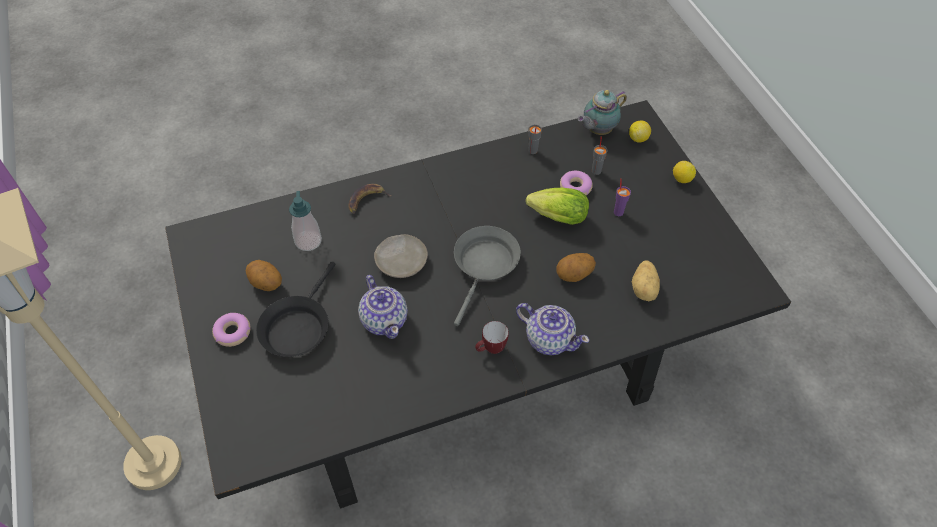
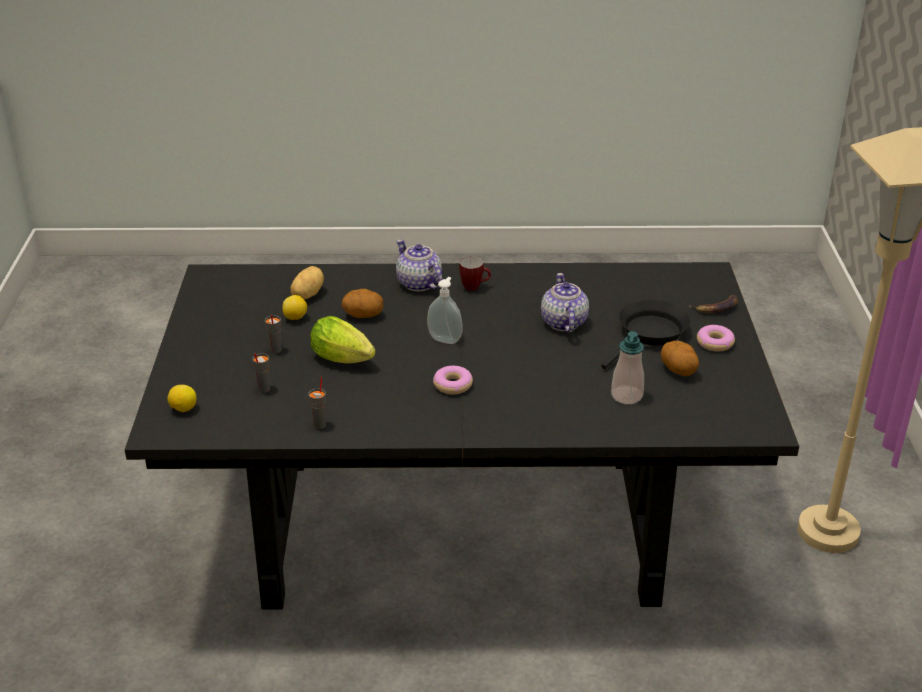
camera: 160 degrees left, 20 degrees down
banana [349,184,392,214] -> banana moved to [689,295,738,313]
beige plate [374,234,428,278] -> none
grey frying pan [454,226,521,326] -> soap dispenser [427,277,463,344]
donut [560,171,593,195] -> donut moved to [433,366,473,394]
teapot [578,90,627,135] -> none
purple cup [614,178,631,216] -> grey cup [265,315,281,353]
lemon [673,161,696,183] -> lemon moved to [283,295,307,320]

